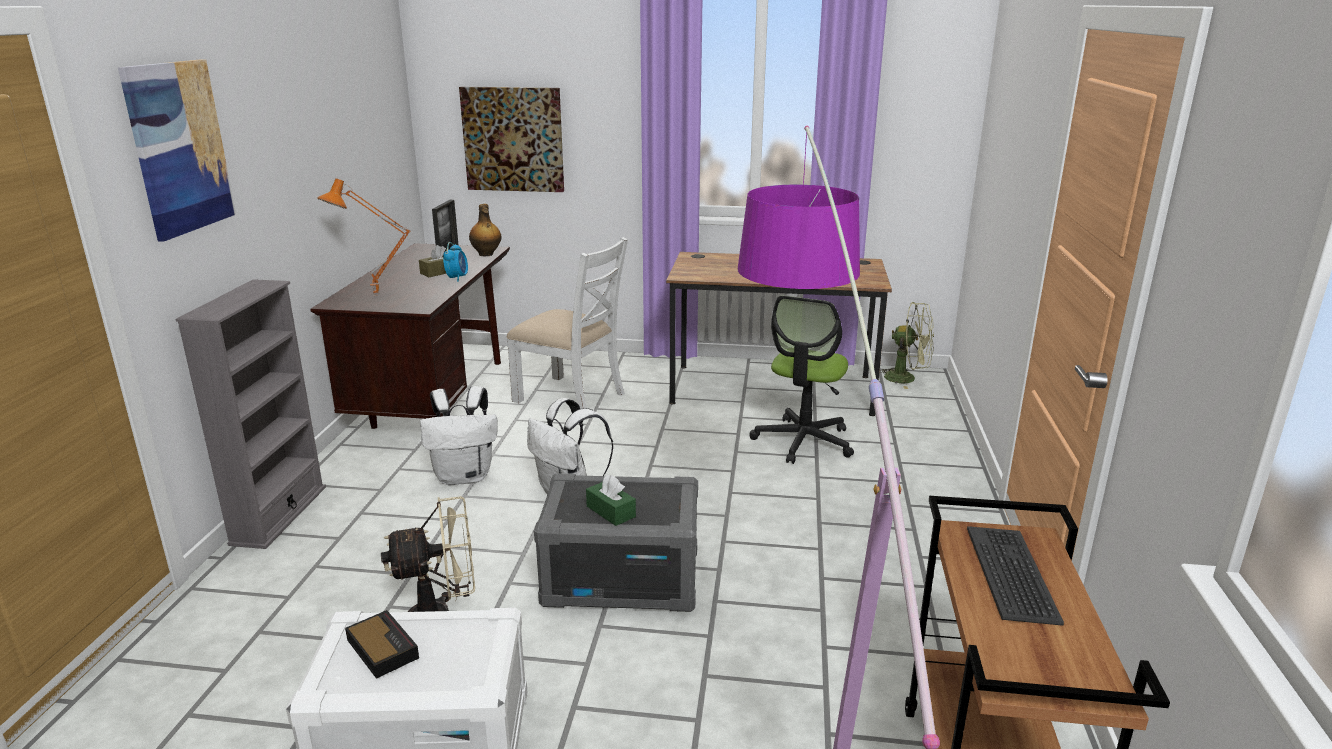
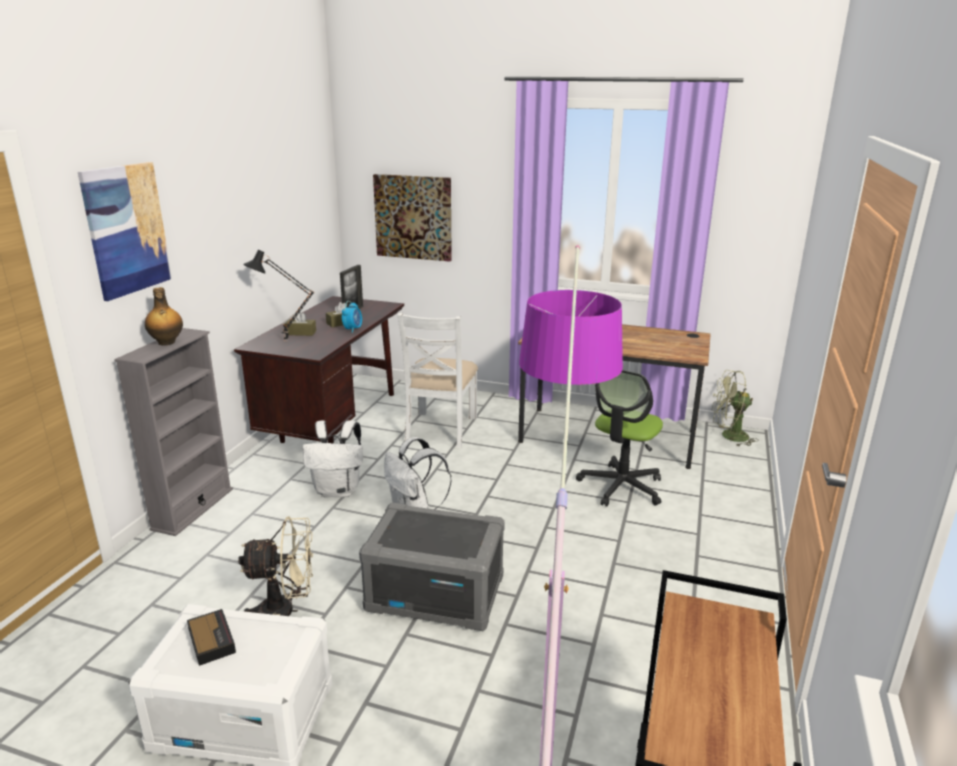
camera: 10 degrees right, 0 degrees up
orange table lamp [317,178,411,296] -> black table lamp [243,250,314,340]
bottle [469,204,501,256] -> bottle moved to [145,287,183,346]
white chair [507,237,628,419] -> white chair turned 60 degrees clockwise [398,313,478,448]
green tissue box [586,475,636,526] -> none
green fan [879,302,934,389] -> green fan turned 150 degrees clockwise [711,370,759,447]
keyboard [967,526,1064,626] -> none
none -> brown tissue box [284,311,316,336]

